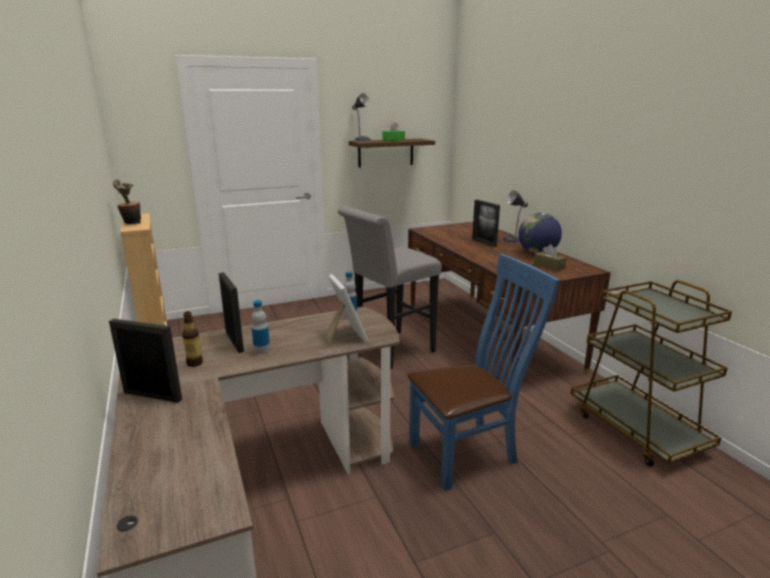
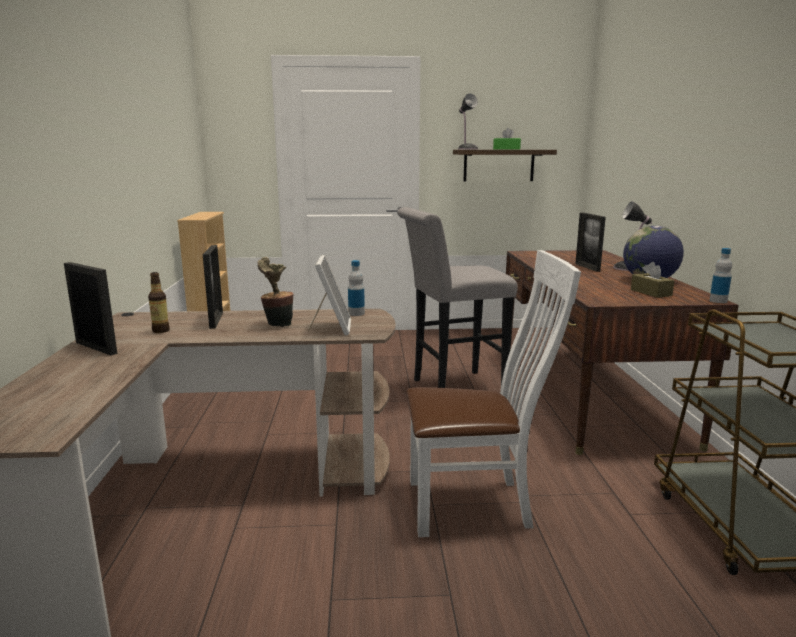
camera: 20 degrees right, 5 degrees down
potted plant [113,179,141,224] -> potted plant moved to [258,257,294,327]
bottle [251,300,270,354] -> bottle moved to [709,248,732,303]
blue chair [407,254,560,491] -> white chair [407,250,581,537]

